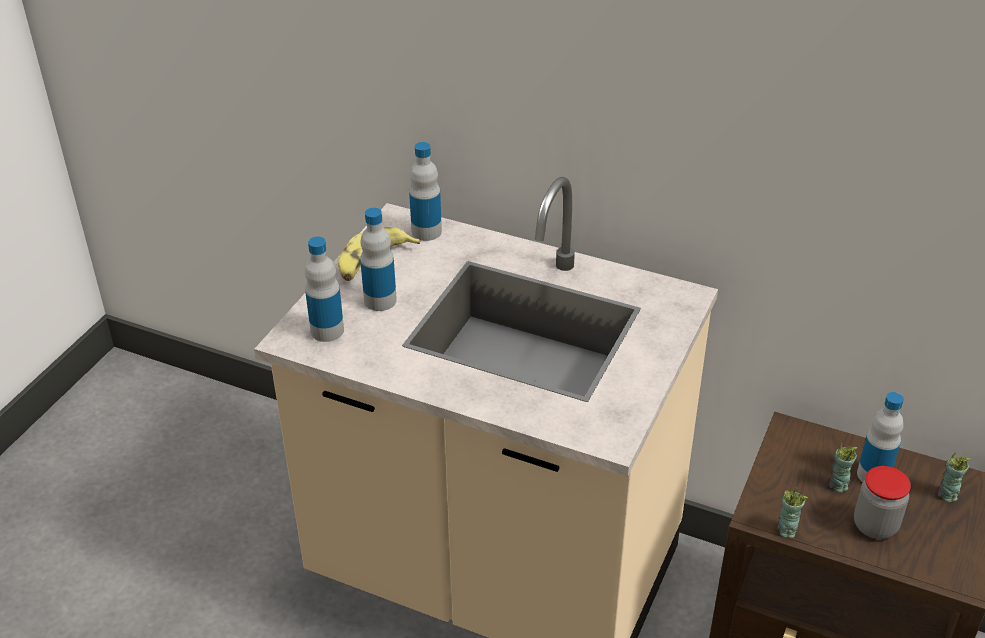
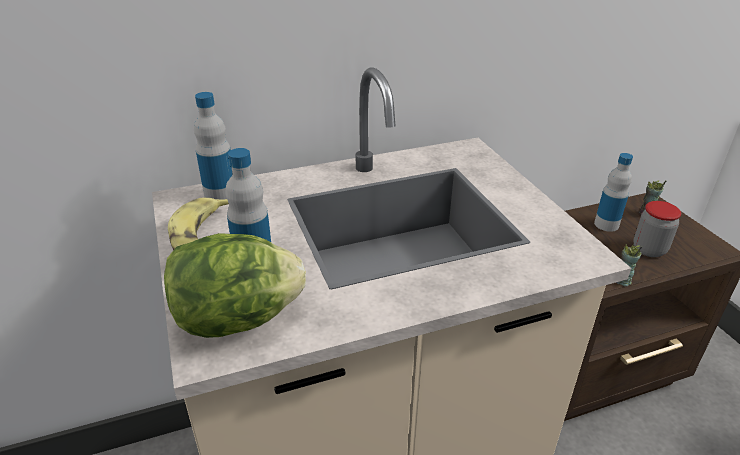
camera: 45 degrees left, 5 degrees down
bottle [305,237,344,342] -> lettuce [164,233,306,338]
cup [828,443,858,493] -> none

